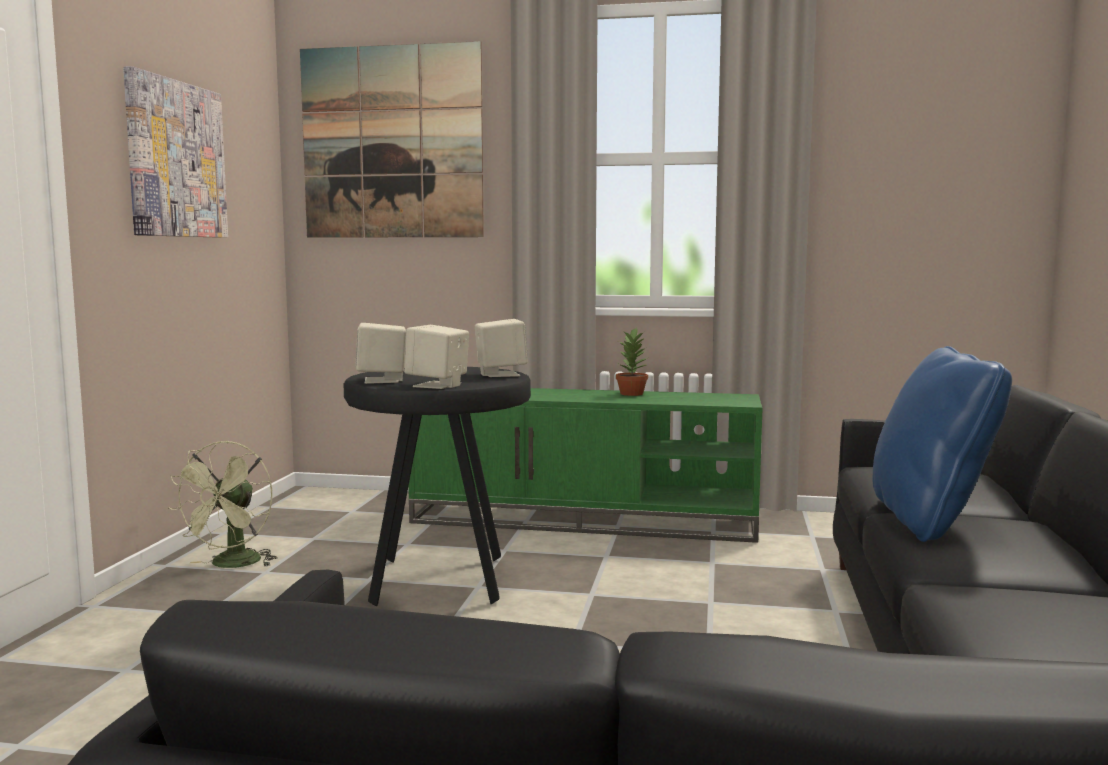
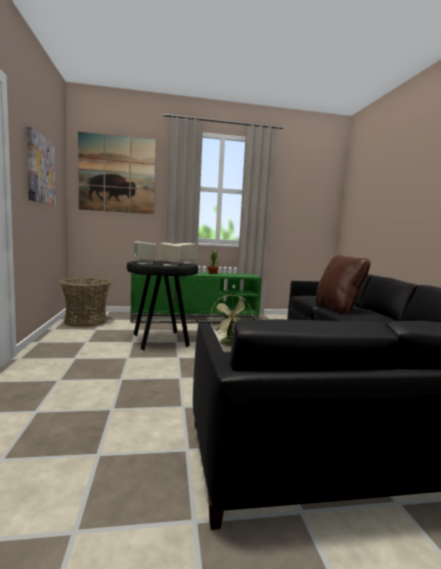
camera: 20 degrees left, 0 degrees up
green fan [168,441,278,568] -> green fan moved to [210,295,253,345]
blue pillow [873,346,1012,542] -> brown pillow [316,255,371,314]
none -> basket [59,278,111,327]

